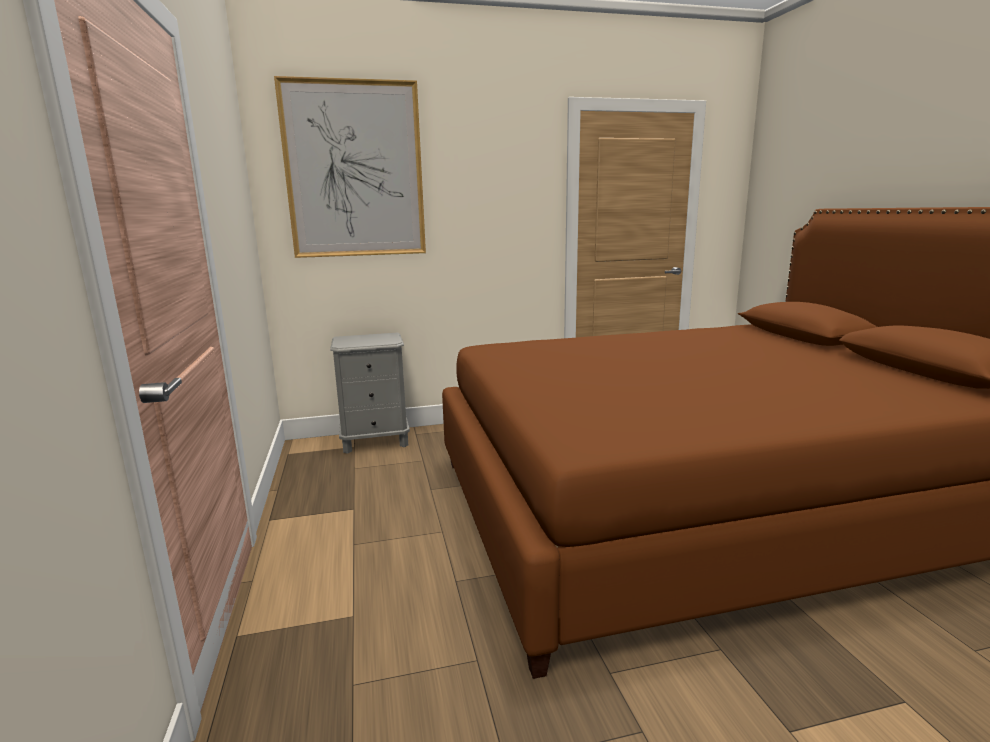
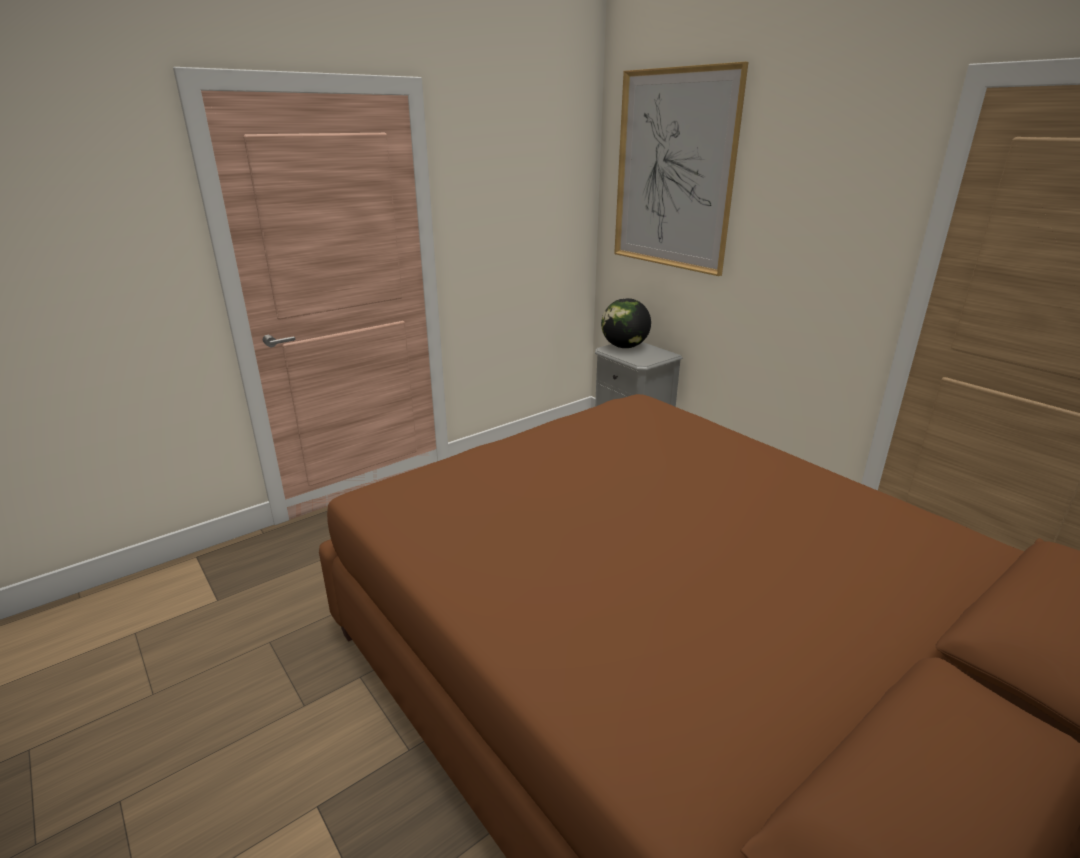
camera: 65 degrees right, 10 degrees up
none -> globe [601,298,651,348]

